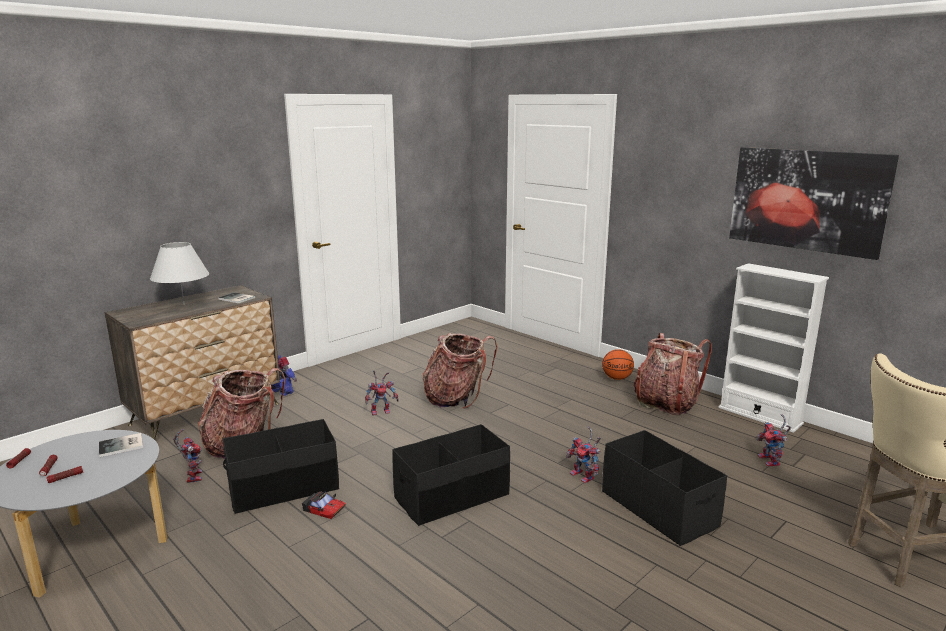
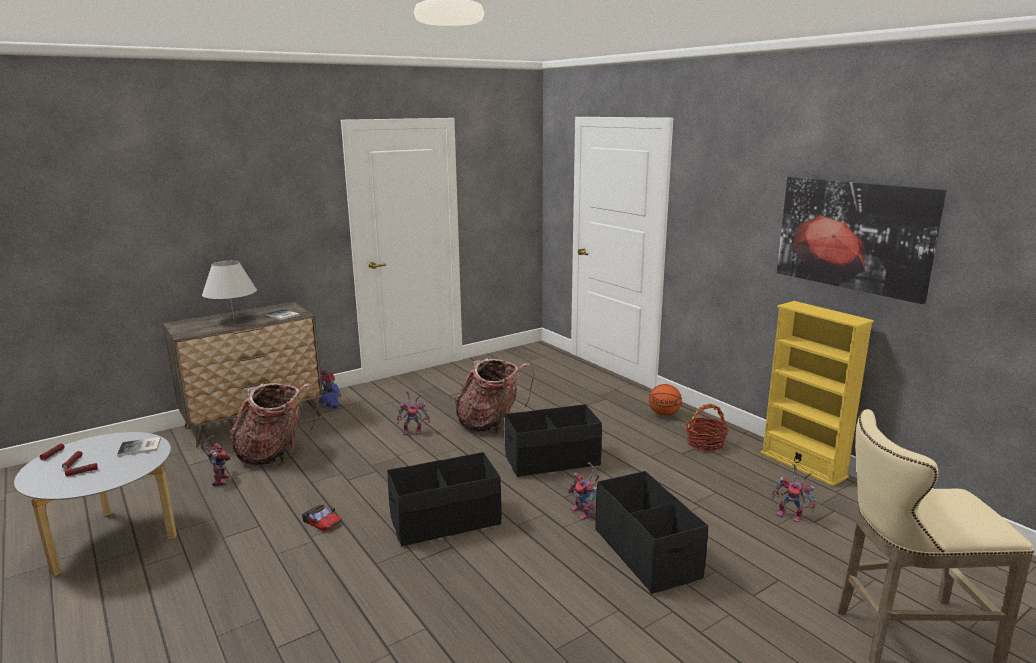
camera: 10 degrees right, 0 degrees up
black storage box [223,419,339,514] -> black storage box moved to [505,404,602,477]
backpack [633,333,712,415] -> basket [686,404,729,452]
white bookcase [718,263,829,433] -> yellow bookcase [760,301,874,486]
toy robot [757,414,791,466] -> toy robot turned 60 degrees counterclockwise [771,464,815,523]

